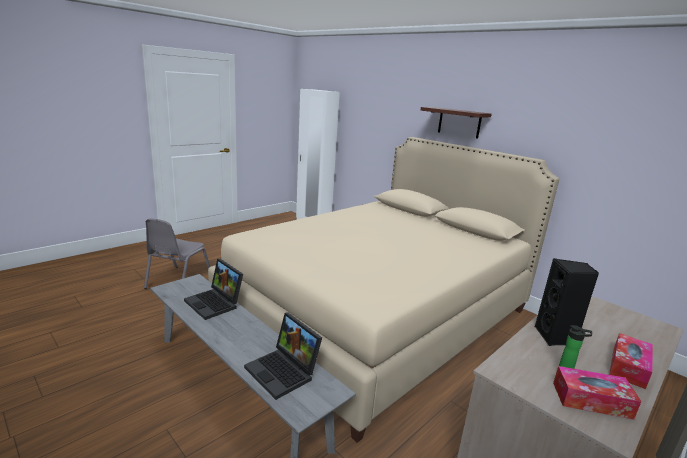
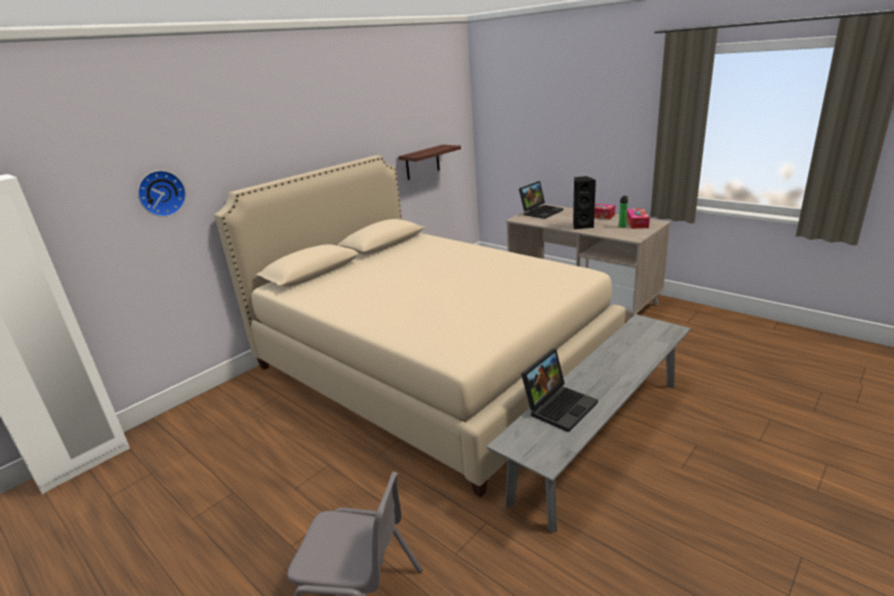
camera: 90 degrees left, 5 degrees up
laptop [244,312,322,400] -> laptop moved to [519,181,563,219]
shelf [421,107,492,139] -> shelf moved to [398,145,461,180]
none -> wall clock [138,170,186,217]

